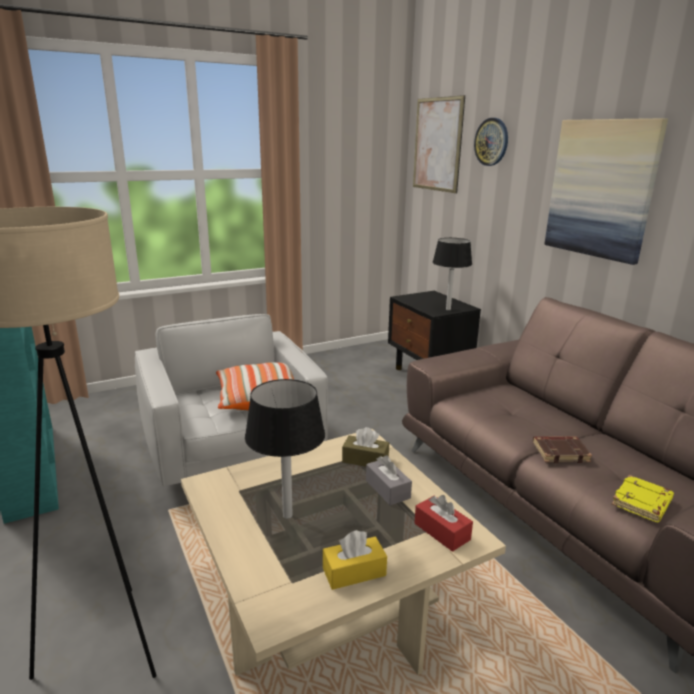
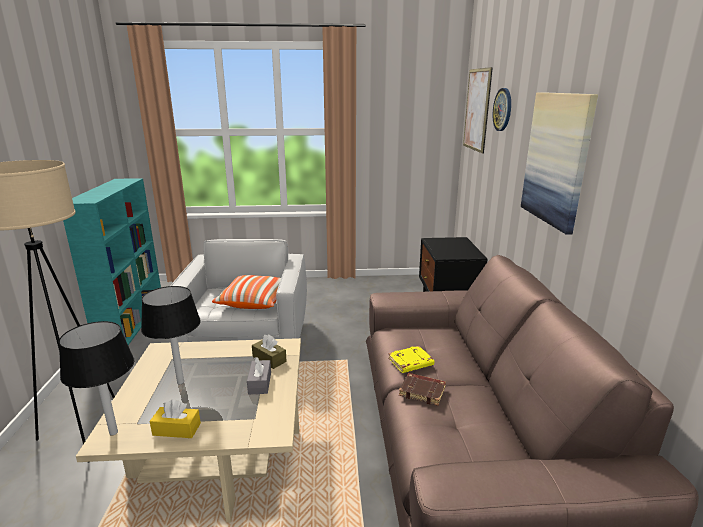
camera: 25 degrees right, 0 degrees up
red tissue box [414,495,473,552] -> none
black table lamp [433,238,472,310] -> black table lamp moved to [59,321,134,435]
yellow book [612,475,674,522] -> yellow book moved to [388,346,434,373]

